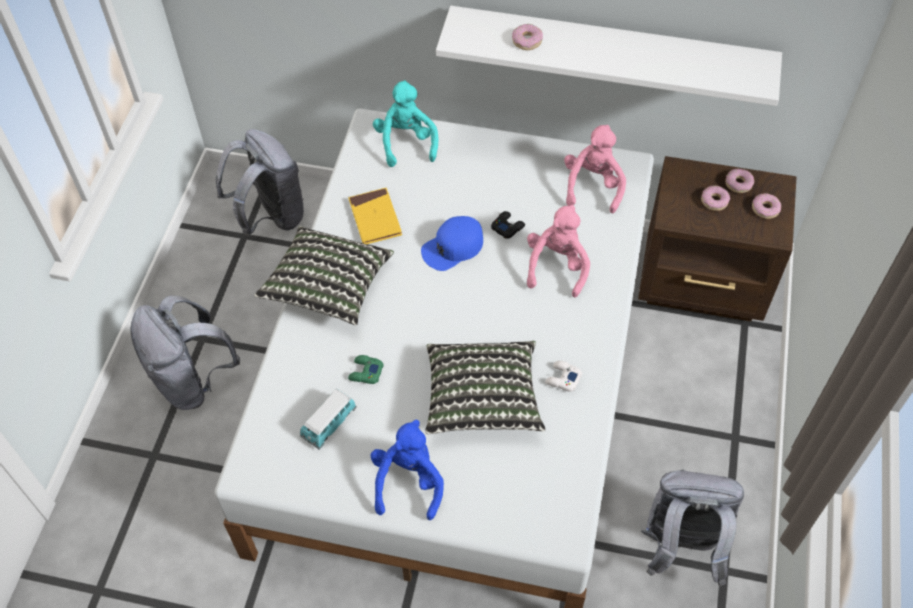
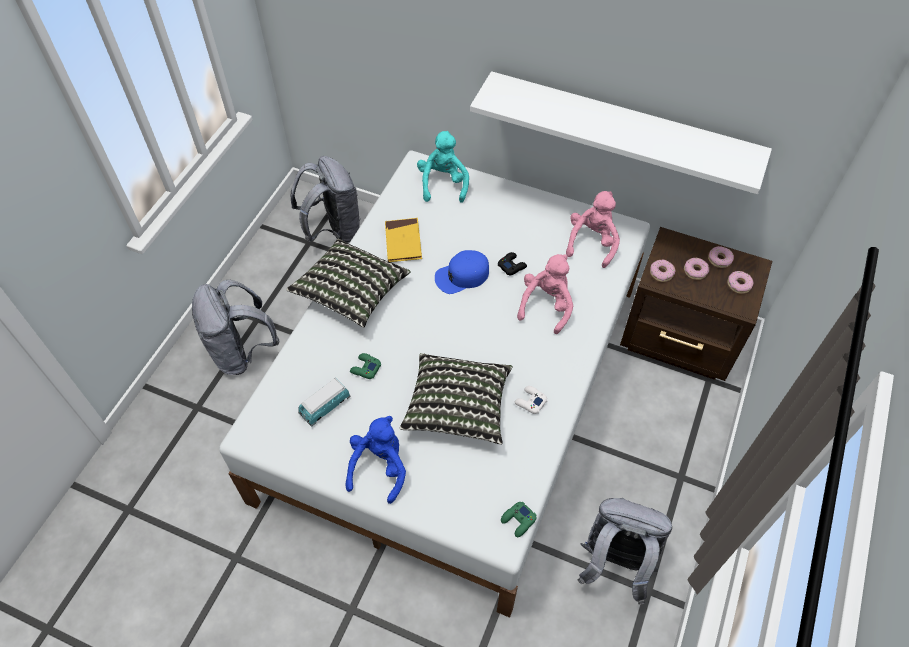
camera: 10 degrees right, 0 degrees up
donut [512,24,543,50] -> donut moved to [650,260,675,282]
none -> green game controller [501,501,537,537]

